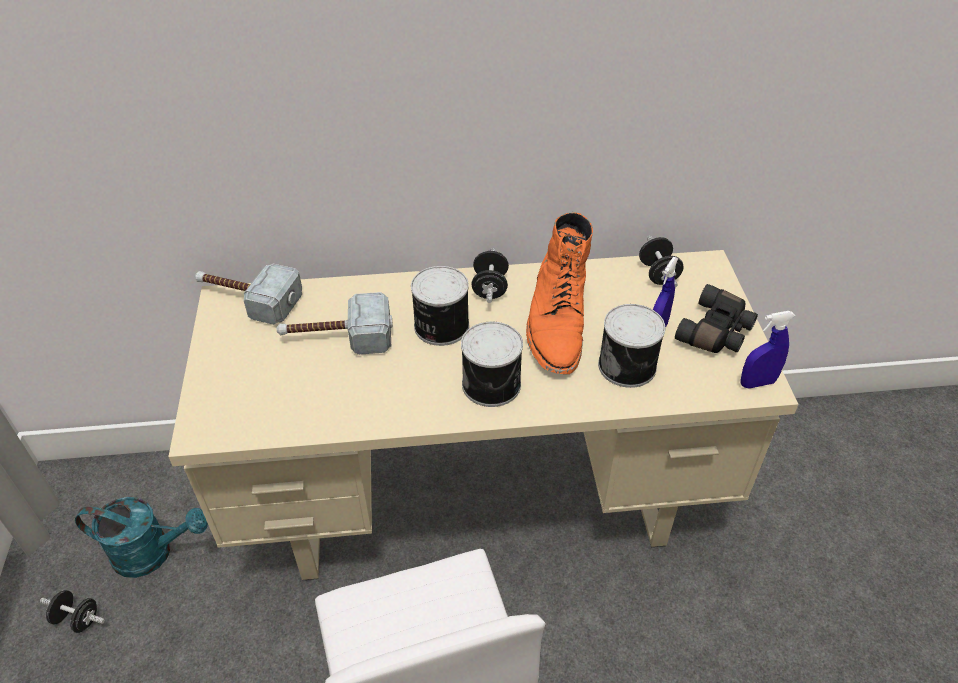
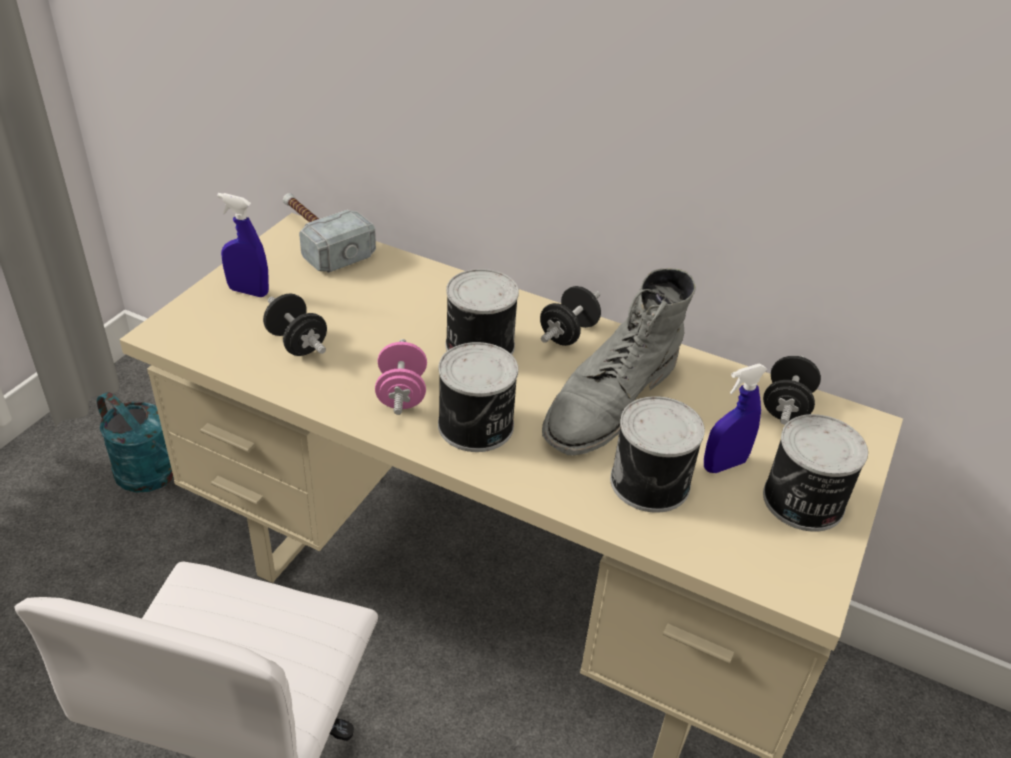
camera: 30 degrees right, 5 degrees down
black dumbbell [40,590,105,633] -> black dumbbell moved to [263,294,327,356]
hammer [277,292,393,355] -> none
orange boot [526,212,593,374] -> grey boot [542,268,696,456]
black binoculars [675,284,758,353] -> can [763,414,868,532]
blue spray bottle [741,311,795,389] -> blue spray bottle moved to [217,193,269,297]
none -> pink dumbbell [375,339,427,415]

